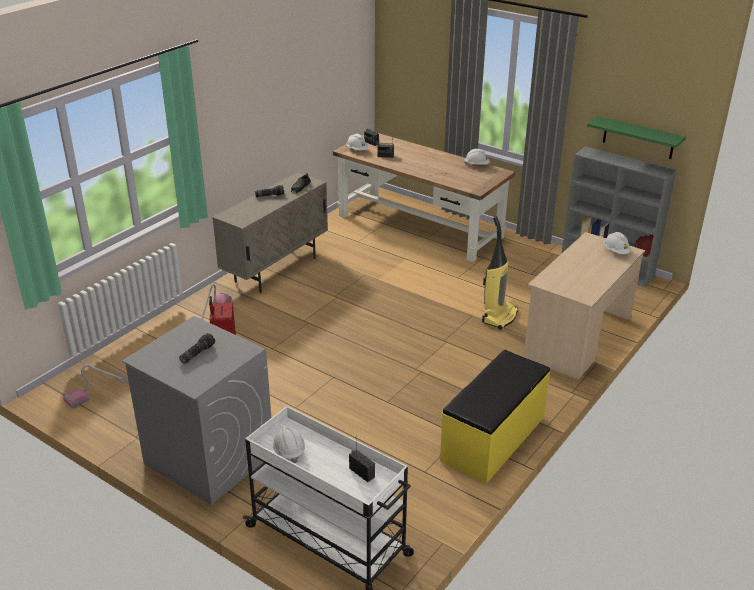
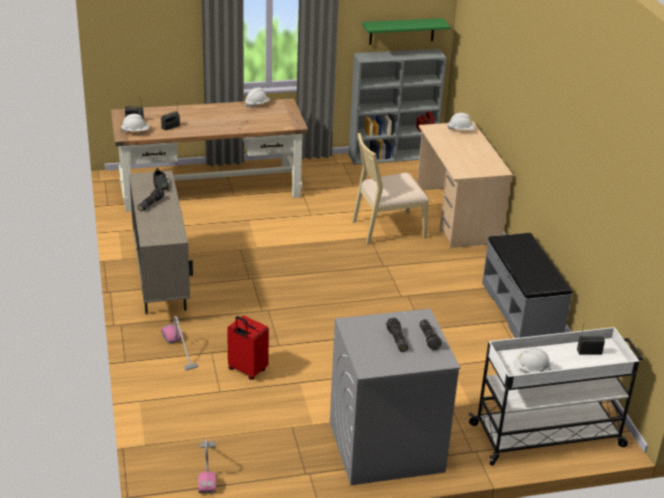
camera: 50 degrees left, 0 degrees up
yellow bench [440,350,550,484] -> grey bench [482,233,572,338]
vacuum cleaner [482,216,519,330] -> beige chair [352,133,429,244]
none -> flashlight [420,319,442,350]

